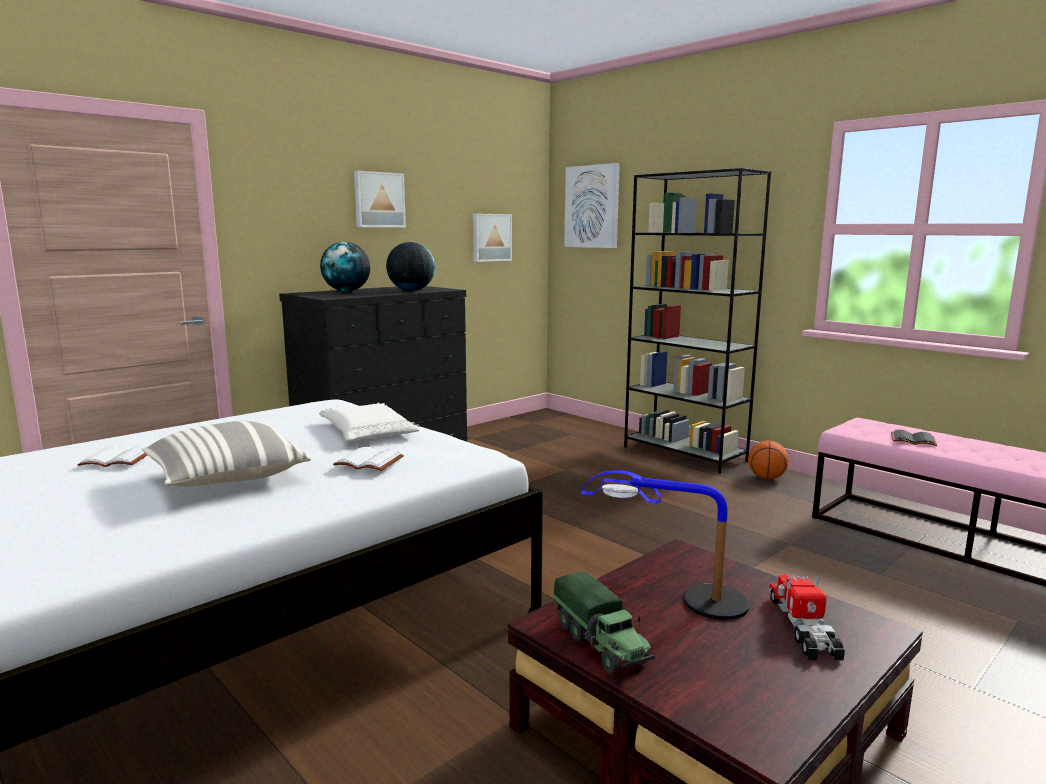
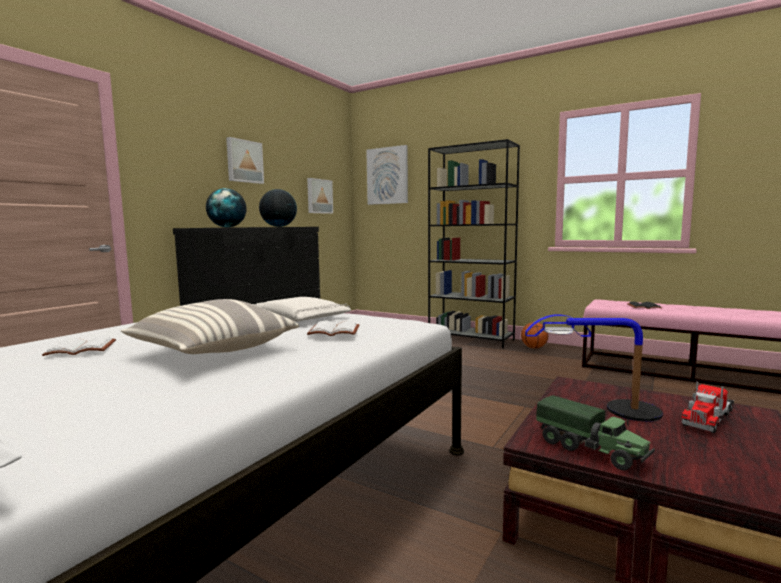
camera: 15 degrees left, 5 degrees down
toy truck [769,574,845,660] -> toy truck turned 120 degrees counterclockwise [681,381,734,433]

